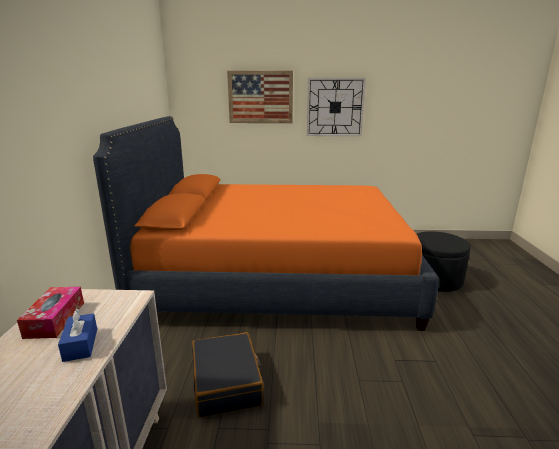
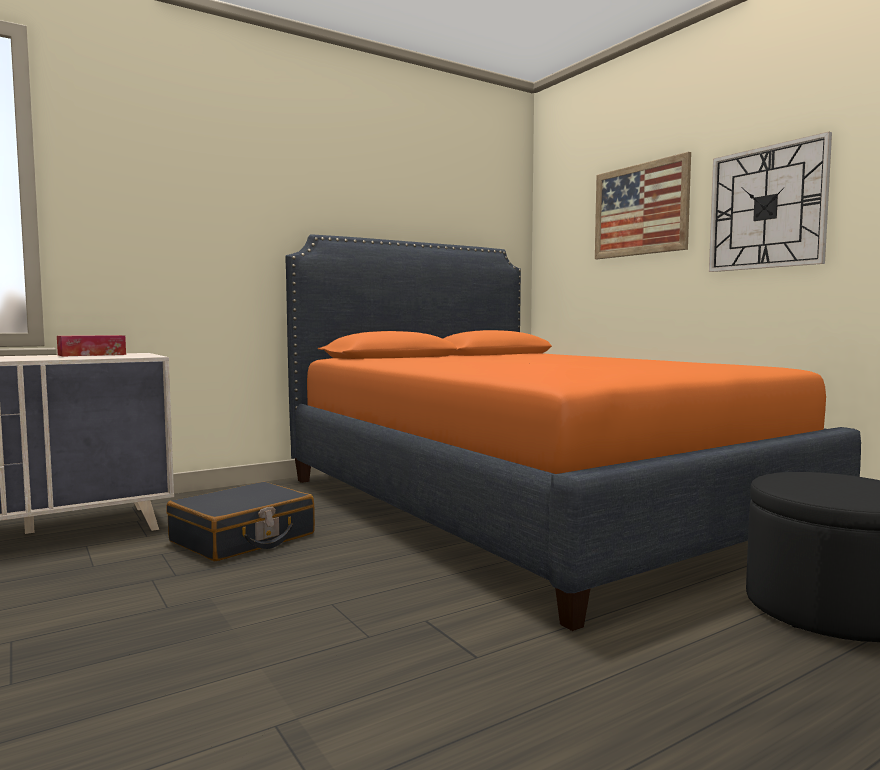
camera: 55 degrees right, 15 degrees down
blue tissue box [58,309,97,362] -> none

